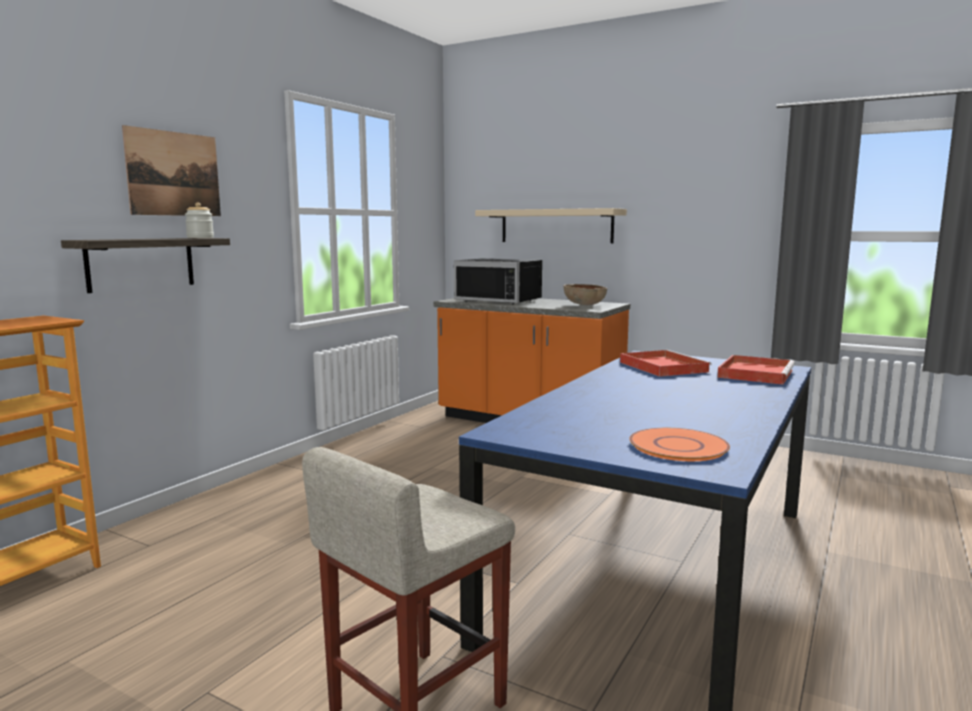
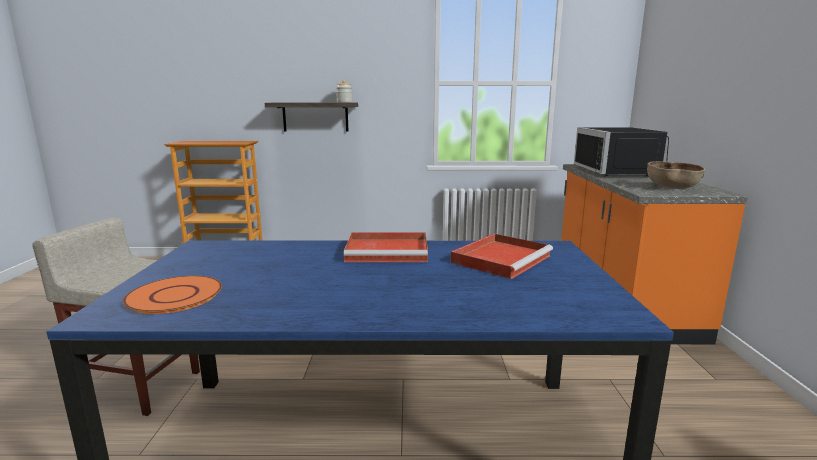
camera: 60 degrees right, 5 degrees up
picture [122,125,221,216] -> none
beige shelf [475,208,627,243] -> none
red tray [717,355,795,385] -> red tray moved to [344,232,428,262]

